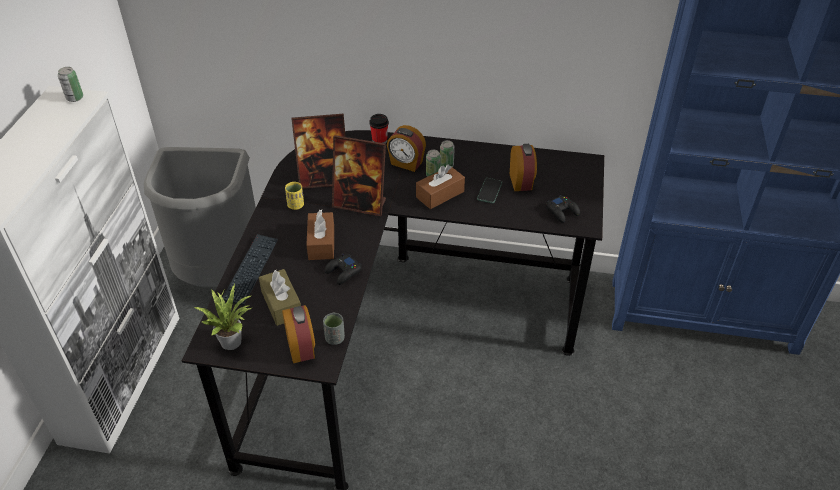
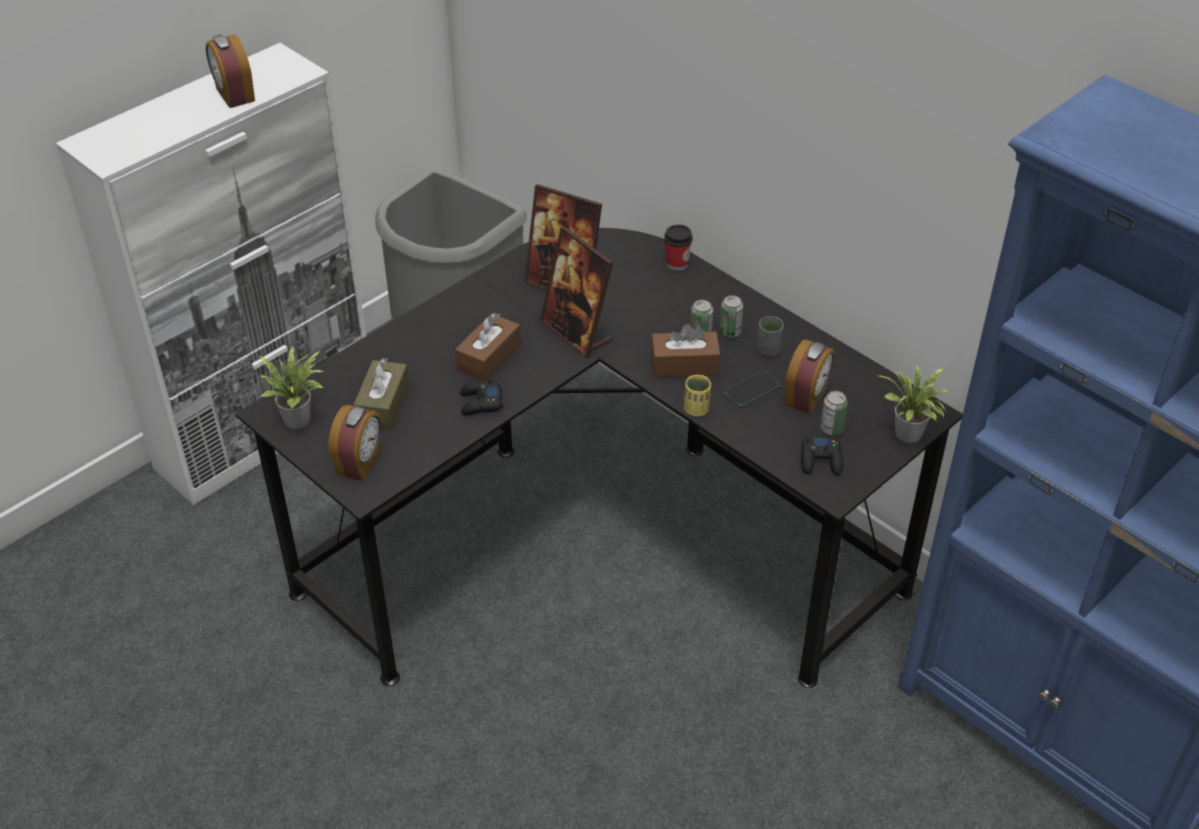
camera: 35 degrees right, 0 degrees up
can [58,67,83,102] -> can moved to [820,391,848,435]
keyboard [222,234,278,305] -> none
yellow cup [285,182,304,210] -> yellow cup moved to [684,375,711,416]
grey cup [323,312,345,345] -> grey cup moved to [757,316,784,356]
alarm clock [387,125,426,172] -> alarm clock moved to [206,34,255,108]
none -> potted plant [879,363,952,443]

